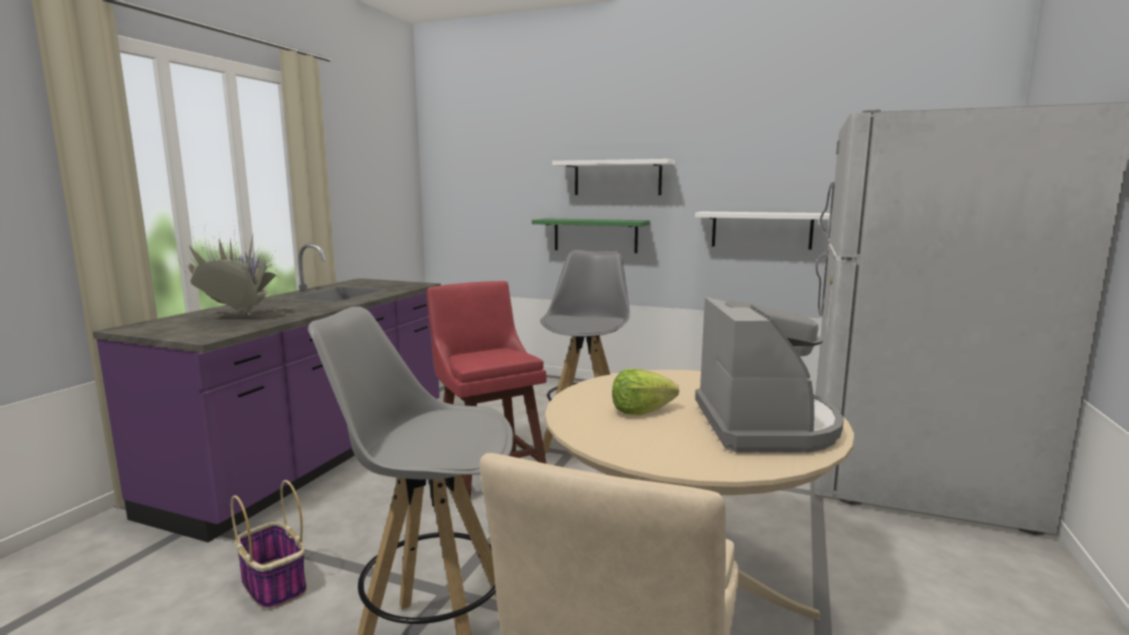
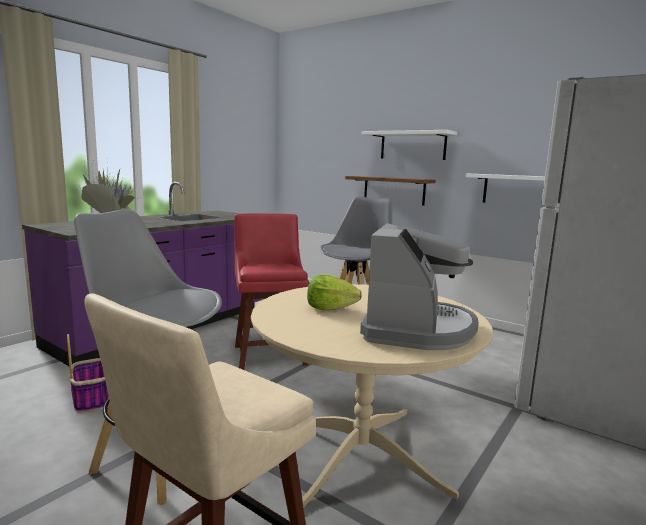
camera: 15 degrees right, 0 degrees up
green shelf [532,218,650,253] -> brown shelf [345,176,436,205]

